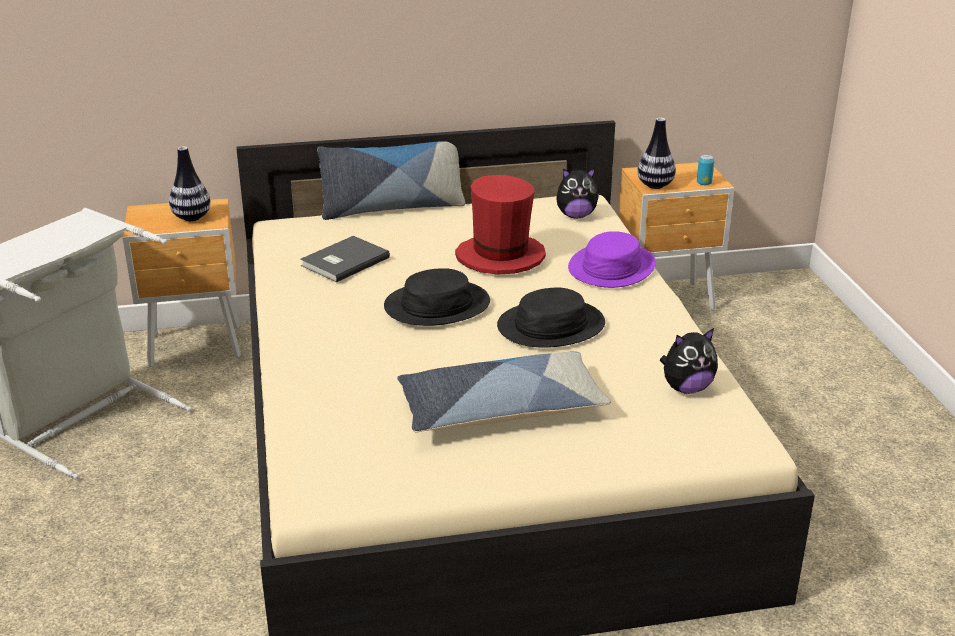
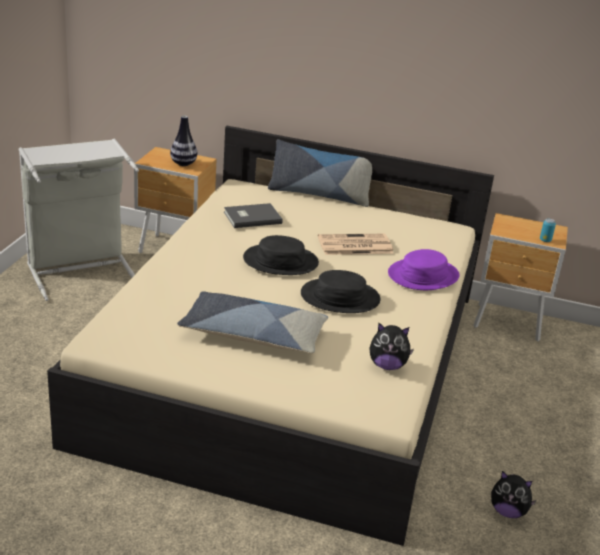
camera: 25 degrees right, 0 degrees up
red hat [455,175,546,275] -> newspaper [318,234,394,255]
plush toy [556,168,600,218] -> plush toy moved to [491,471,537,518]
vase [637,118,676,189] -> none

